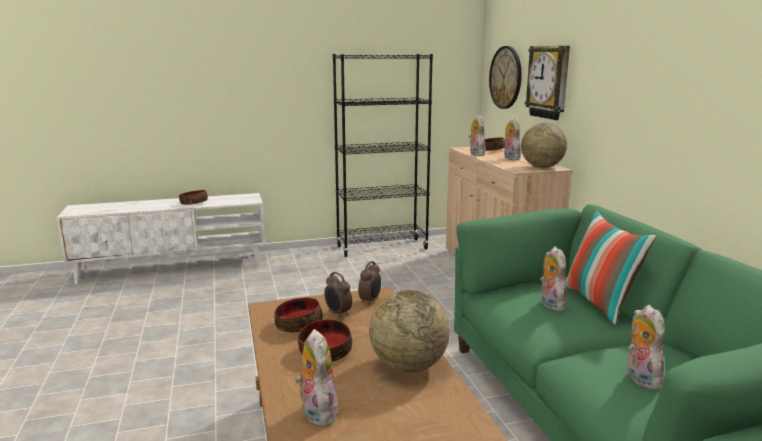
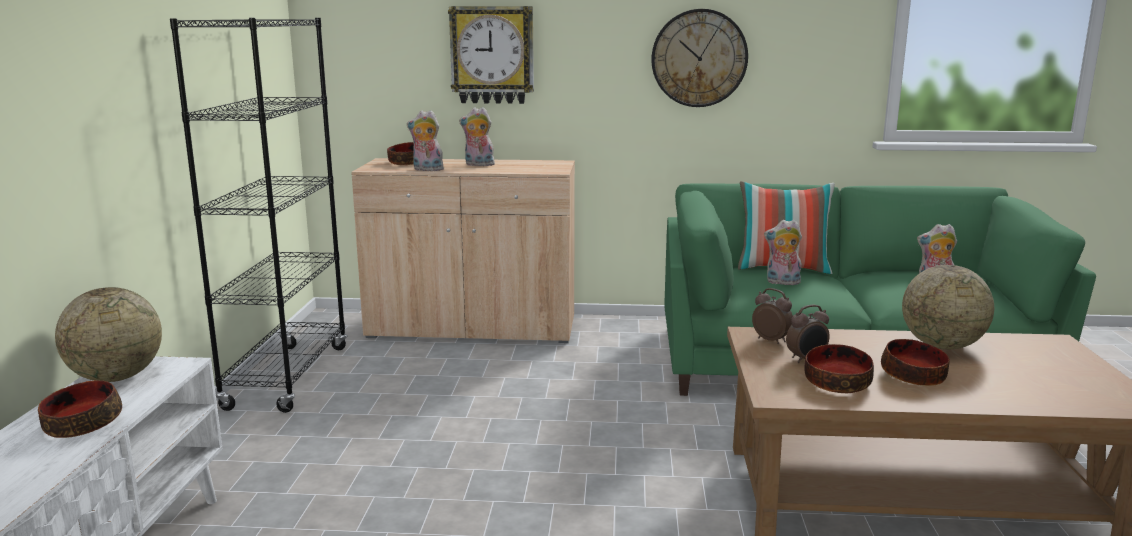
camera: 70 degrees left, 0 degrees up
plush toy [295,329,338,426] -> none
wall clock [489,46,522,109] -> wall clock moved to [651,9,748,107]
globe [521,123,567,168] -> globe moved to [55,287,162,382]

